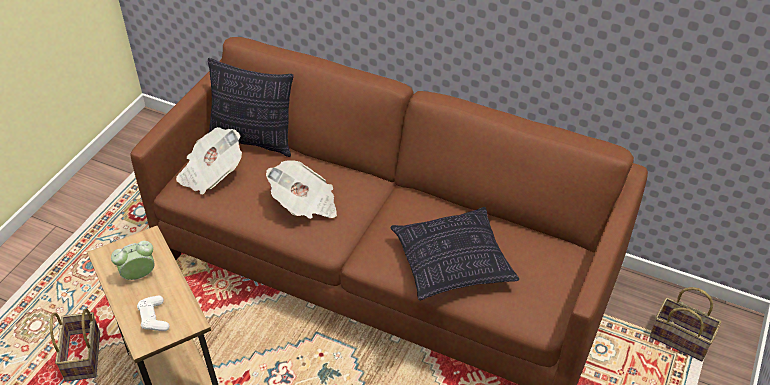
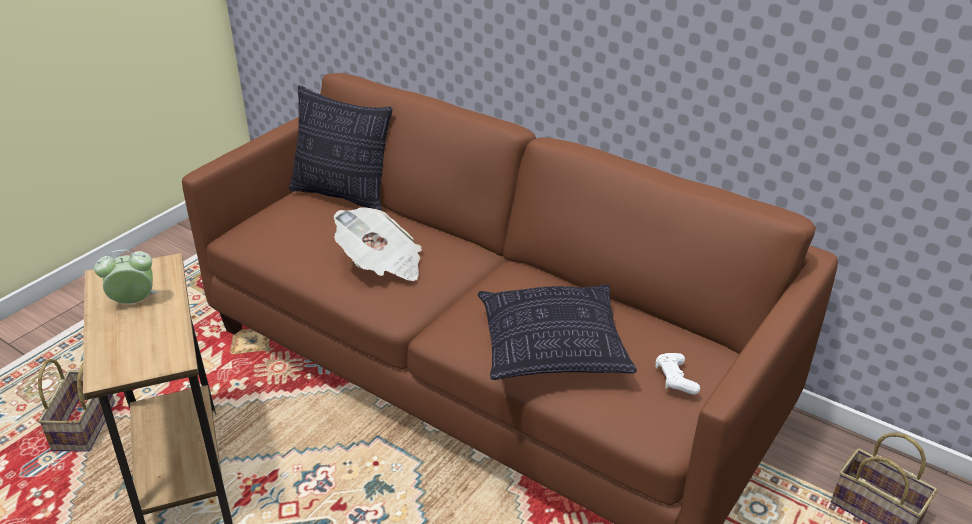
camera: 10 degrees right, 10 degrees down
white game controller [137,295,170,331] -> white game controller moved to [656,353,700,395]
newspaper [176,127,242,194] -> none

